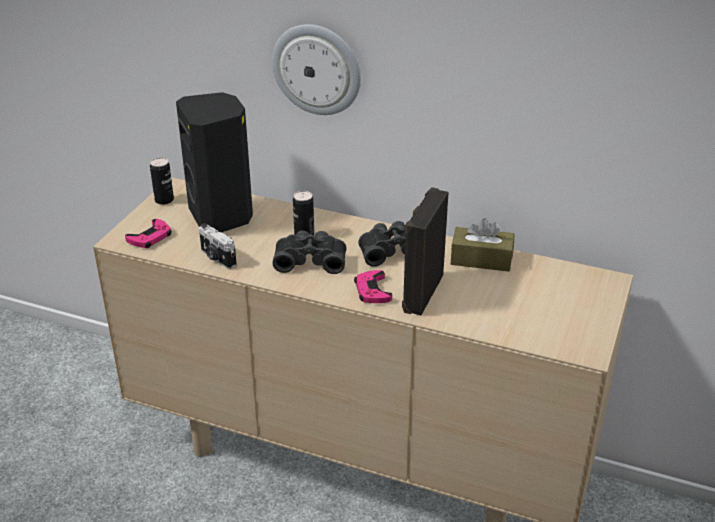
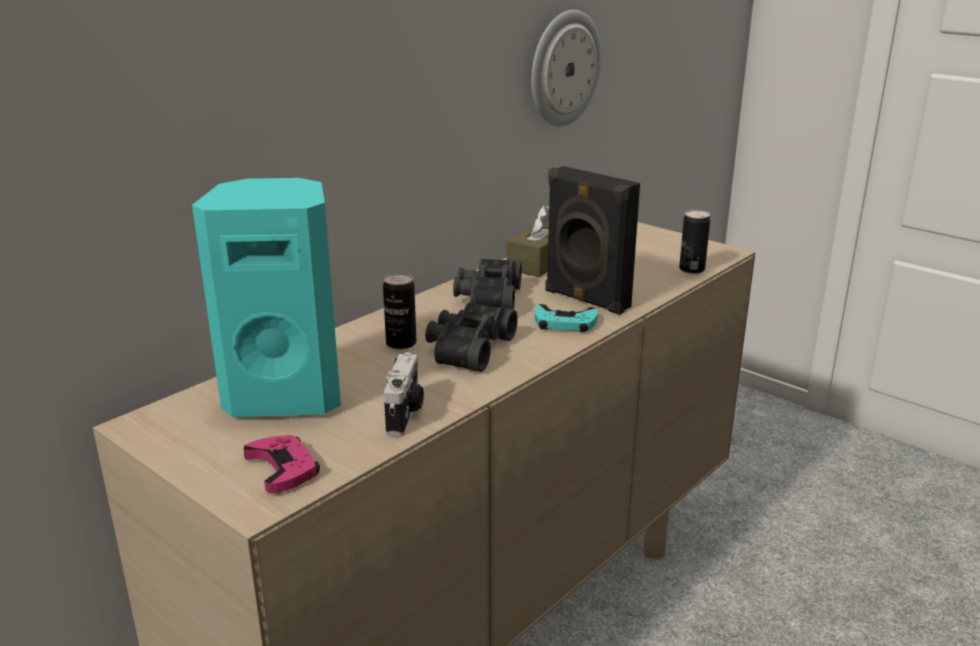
camera: 70 degrees left, 10 degrees down
can [150,158,174,205] -> can moved to [679,210,710,274]
black speaker [176,92,253,232] -> turquoise speaker [192,178,341,417]
camera [199,223,237,269] -> camera turned 60 degrees counterclockwise [384,352,424,437]
wall clock [272,24,361,115] -> wall clock moved to [531,10,602,126]
pink game controller [354,270,392,303] -> turquoise game controller [535,304,598,332]

